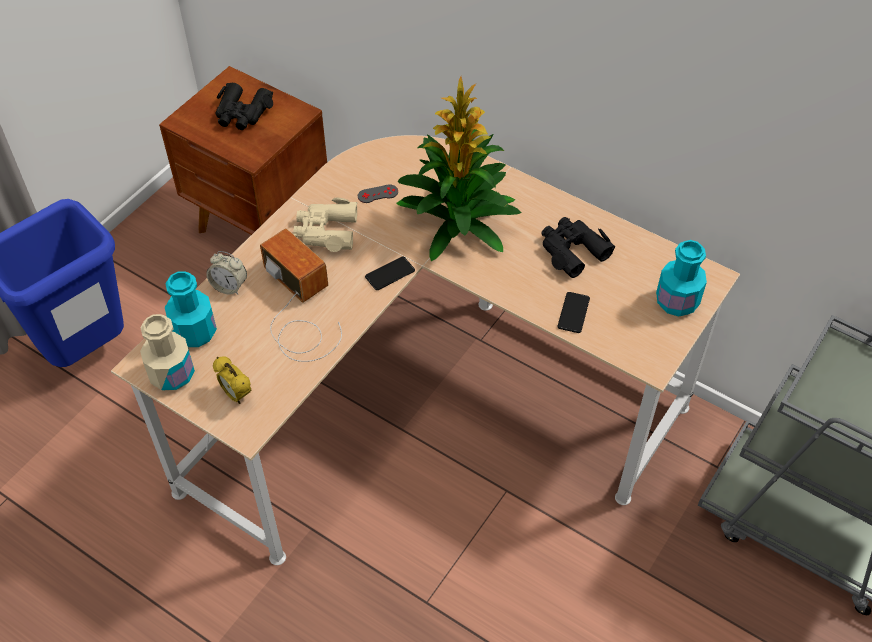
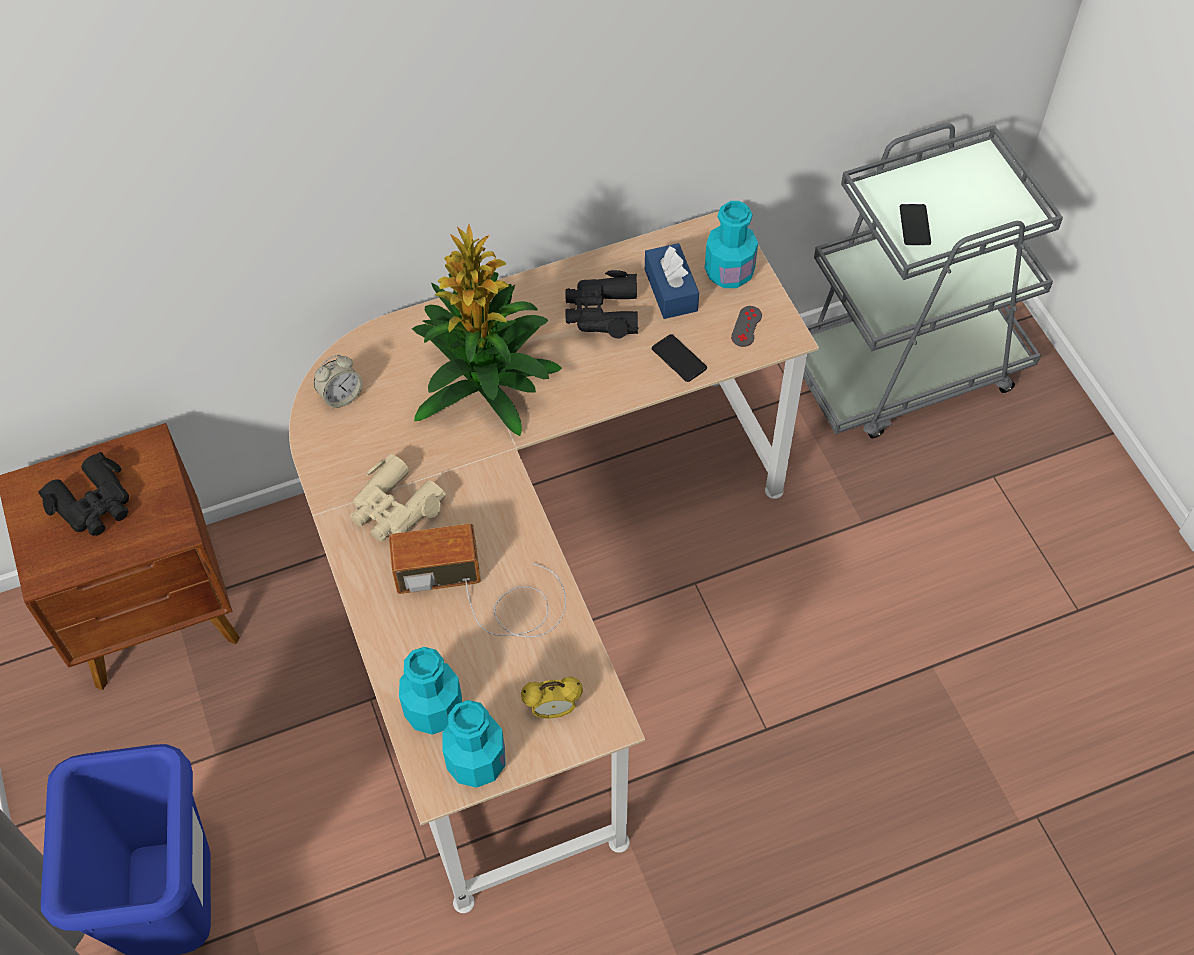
camera: 55 degrees left, 5 degrees up
beige bottle [140,314,195,391] -> turquoise bottle [442,700,506,788]
alarm clock [206,251,247,295] -> alarm clock moved to [314,355,363,410]
grey game controller [358,184,398,203] -> grey game controller moved to [731,306,762,347]
phone [365,256,415,290] -> phone moved to [899,204,931,245]
none -> blue tissue box [645,243,699,319]

